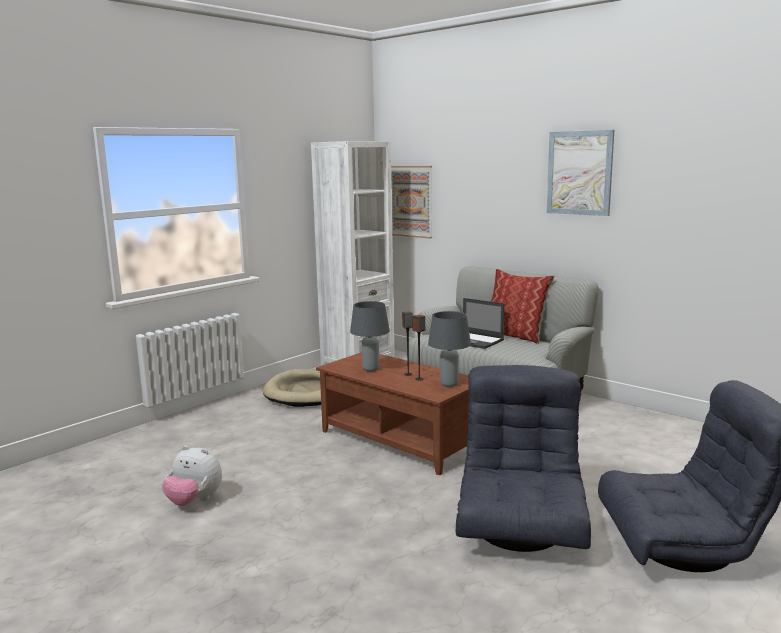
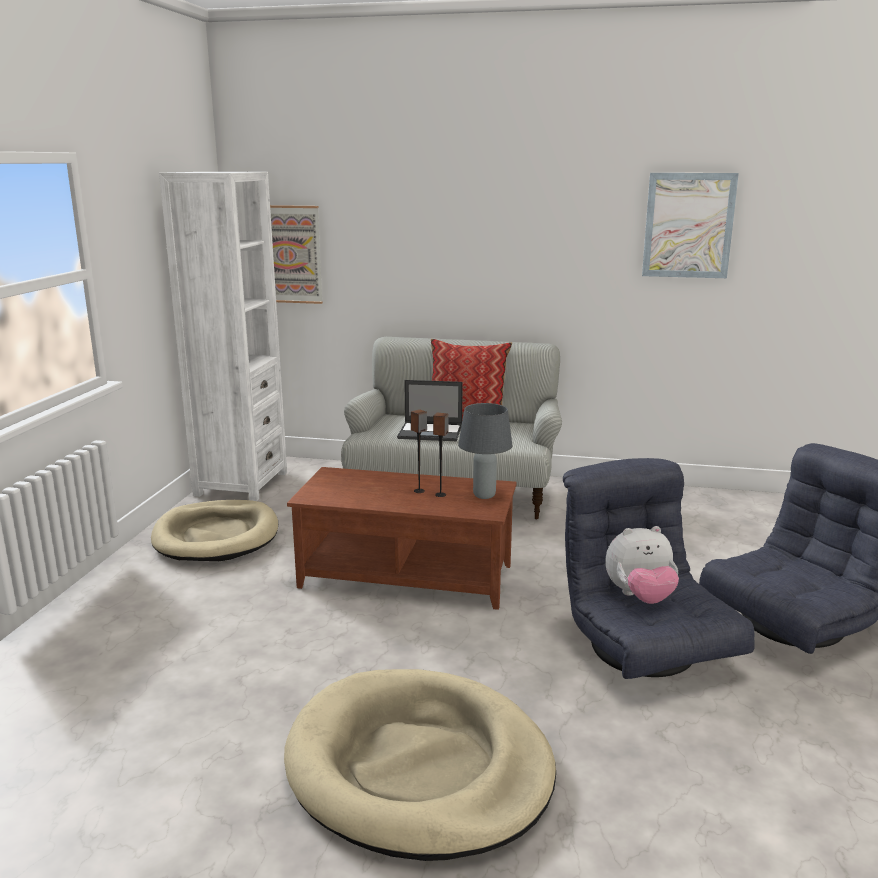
camera: 30 degrees left, 5 degrees up
plush toy [162,445,222,506] -> plush toy moved to [605,526,679,604]
grey table lamp [350,301,390,372] -> none
picture [547,130,614,216] -> picture moved to [642,173,739,278]
none -> beige dog bed [284,669,556,861]

